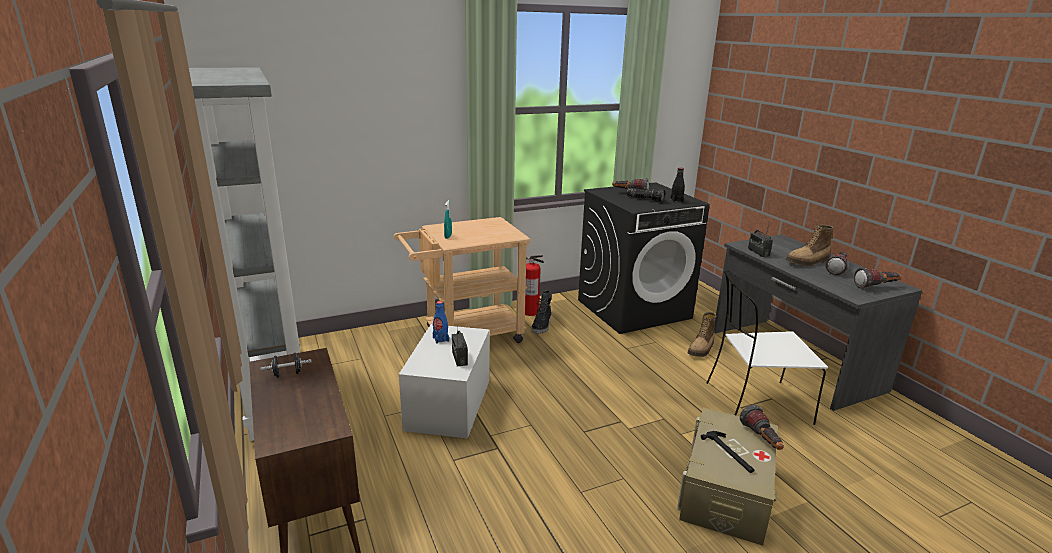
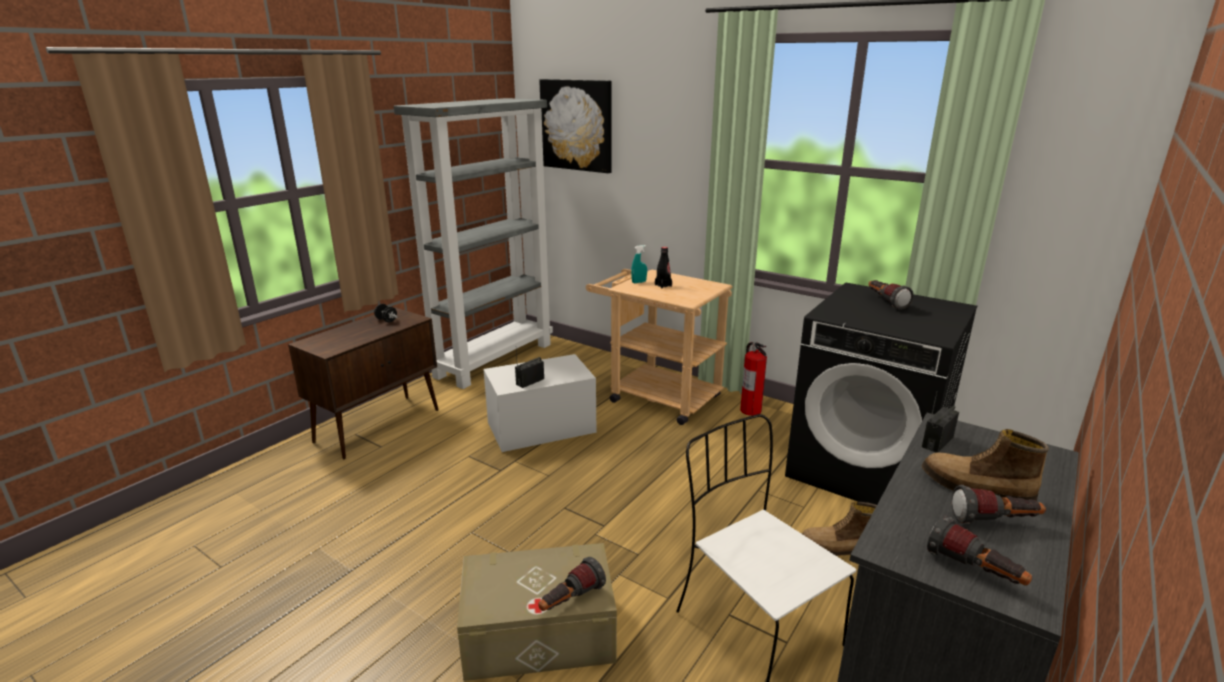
camera: 60 degrees right, 0 degrees up
blue bottle [433,301,449,344] -> none
black boot [531,291,552,334] -> none
flashlight [627,188,665,202] -> none
black bottle [670,167,685,203] -> black bottle moved to [655,247,672,288]
hammer [701,431,755,473] -> none
none -> picture [539,79,612,173]

